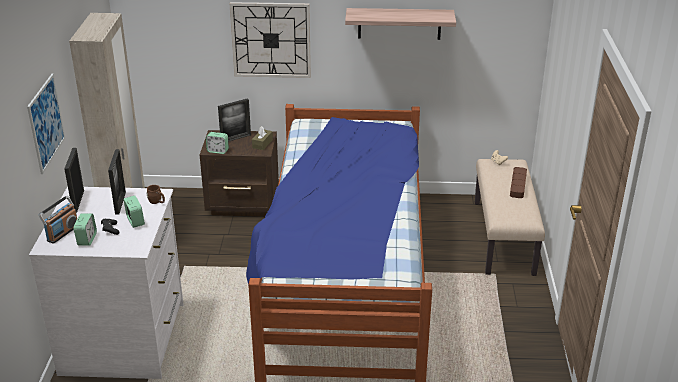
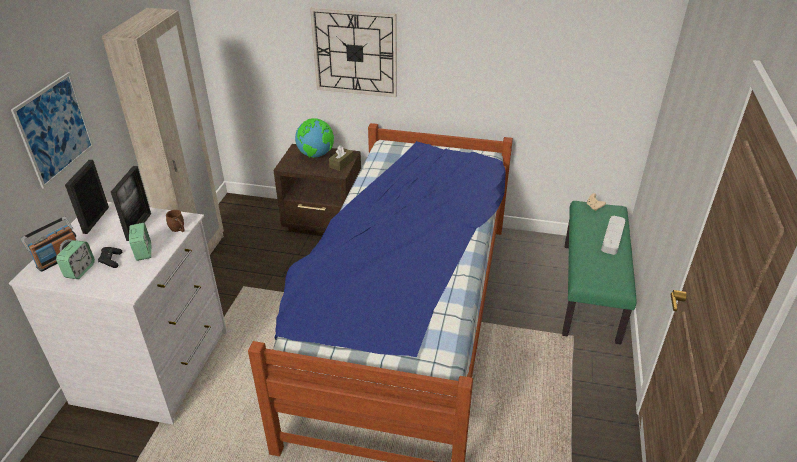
camera: 10 degrees right, 5 degrees up
alarm clock [206,132,229,154] -> none
picture frame [218,98,251,142] -> globe [295,118,334,158]
shelf [345,8,456,40] -> none
beige bench [475,159,545,276] -> green bench [562,201,637,345]
brown tray [510,167,527,198] -> grey tray [601,216,626,255]

